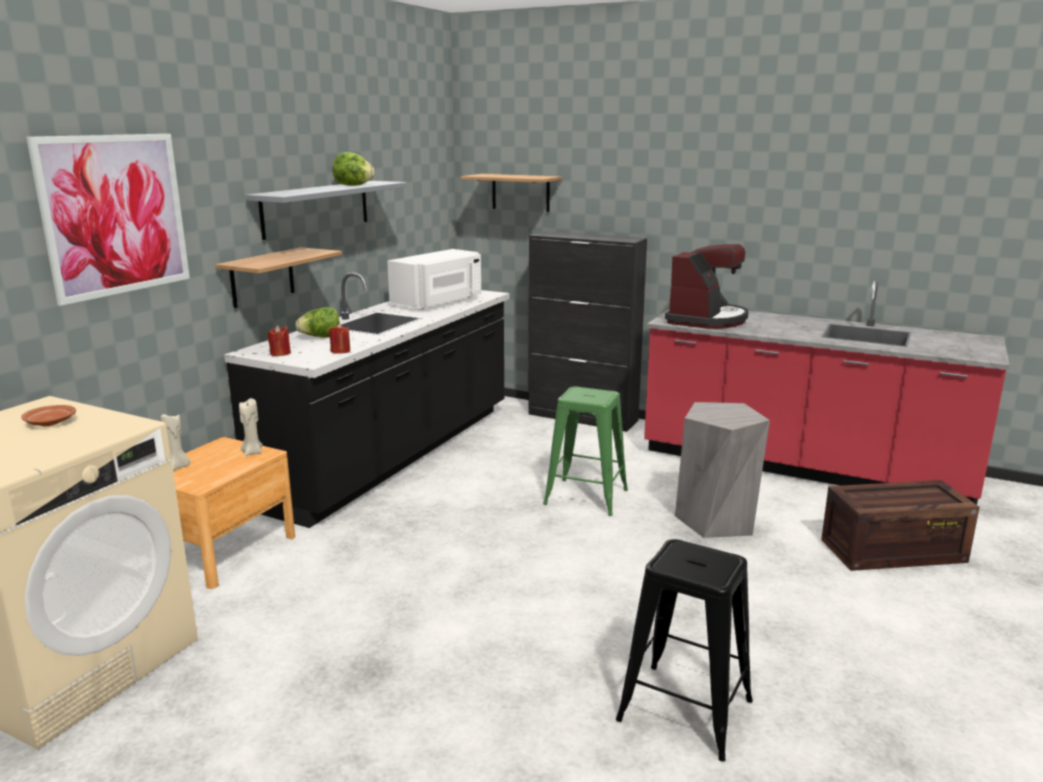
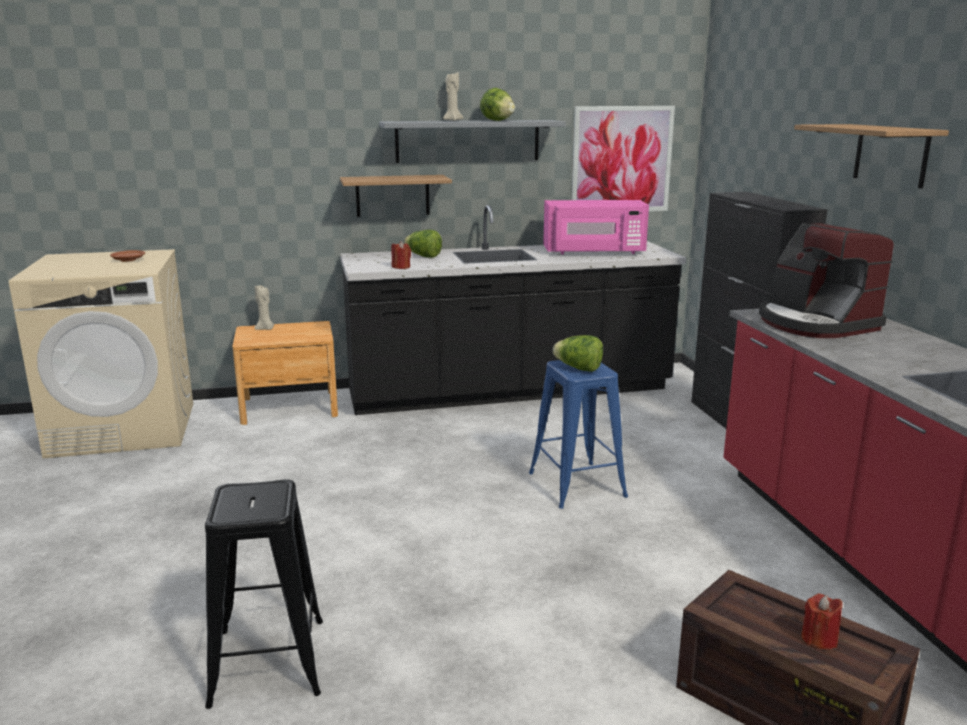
camera: 50 degrees right, 0 degrees up
picture [26,134,190,306] -> picture moved to [571,106,675,211]
beige candle [239,398,263,456] -> beige candle moved to [442,72,463,121]
red candle [268,325,291,356] -> red candle moved to [801,594,842,650]
white microwave [387,249,481,310] -> pink microwave [543,200,649,255]
shelf [461,174,562,212] -> shelf moved to [794,124,949,188]
green stool [543,387,628,516] -> blue stool [529,360,628,509]
coffee machine [665,244,749,329] -> coffee machine turned 75 degrees clockwise [759,223,894,338]
grey stool [675,402,770,538] -> none
none -> lettuce [553,335,603,372]

